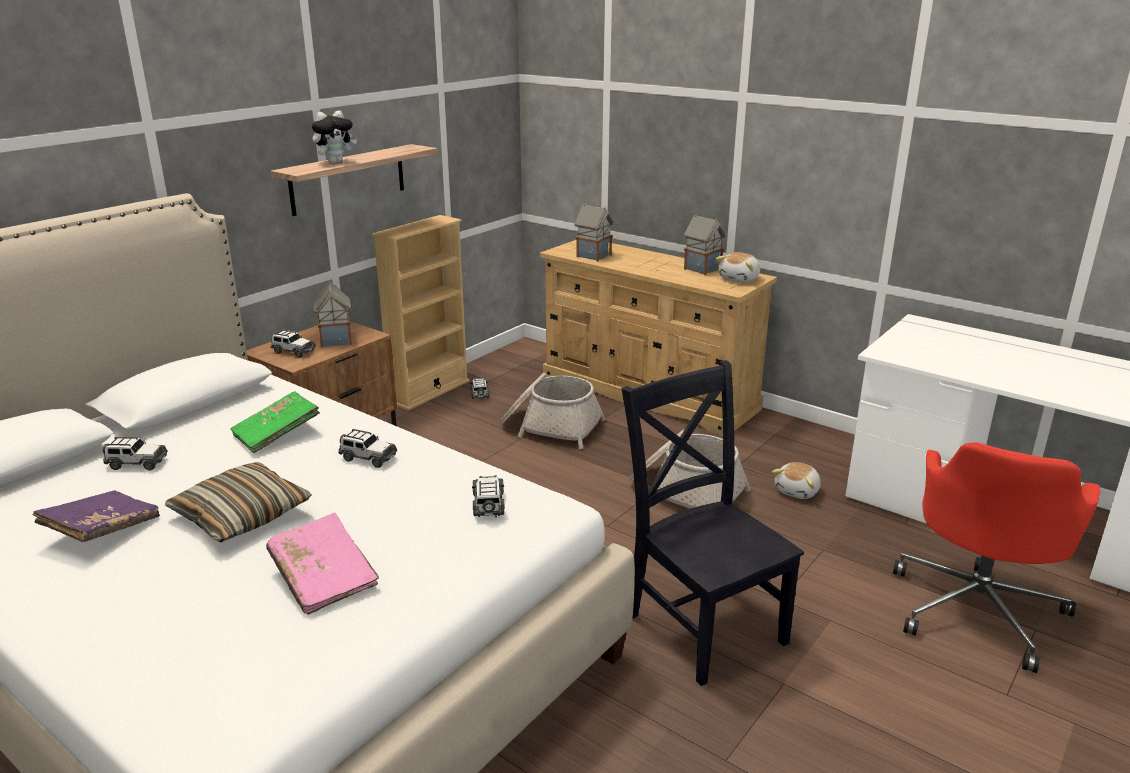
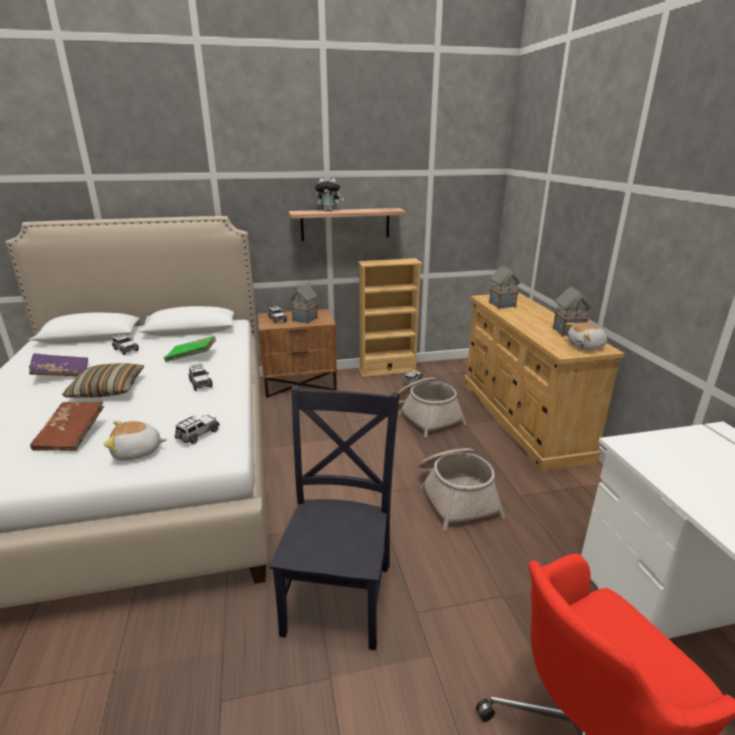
camera: 40 degrees right, 0 degrees up
pink book [266,513,379,615] -> brown book [30,402,104,451]
plush toy [772,462,821,499] -> plush toy moved to [104,421,167,461]

